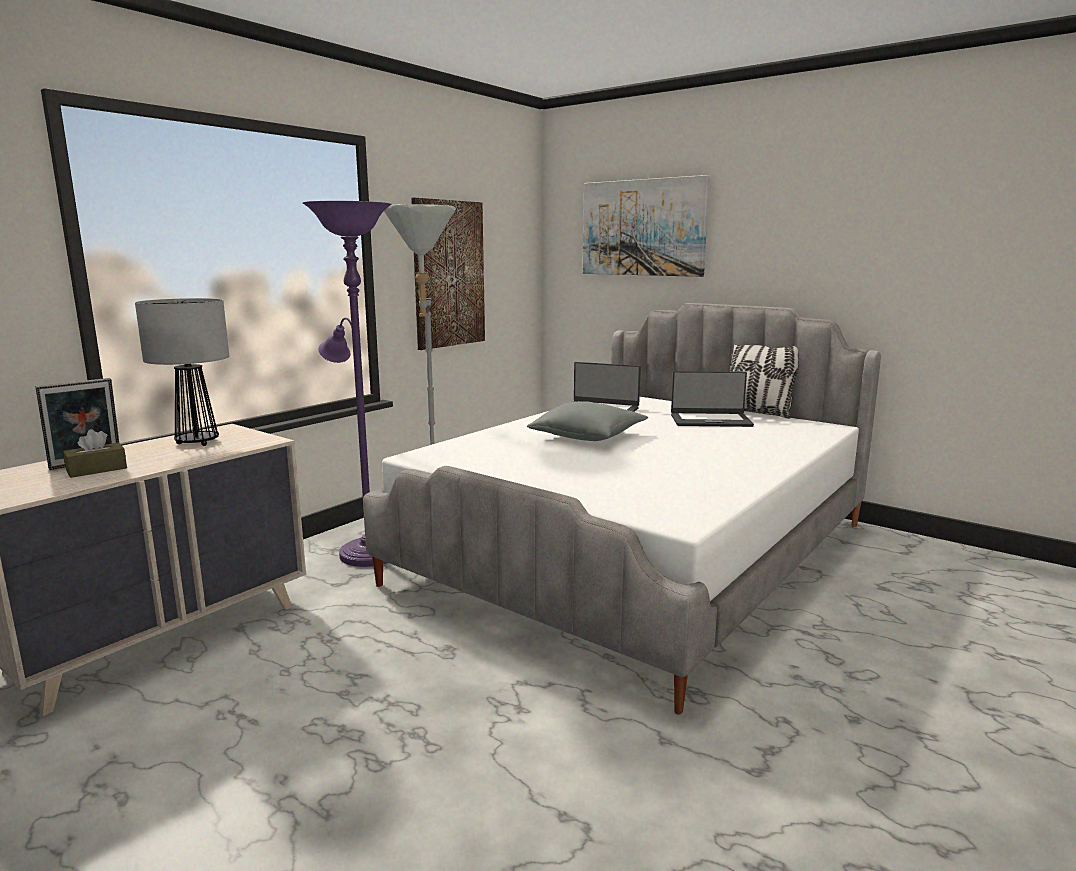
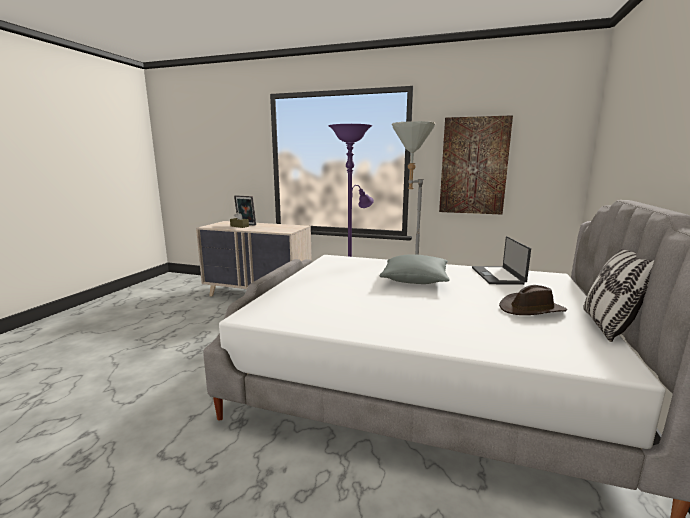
camera: 70 degrees right, 0 degrees up
table lamp [135,298,229,446] -> none
picture [583,175,710,277] -> none
laptop [671,371,754,427] -> brown hat [499,285,567,315]

